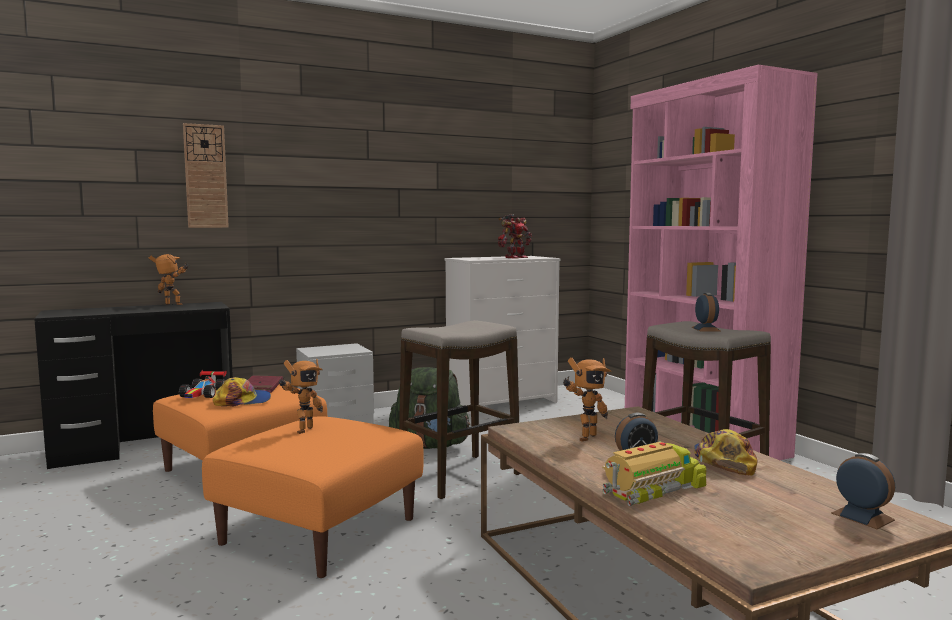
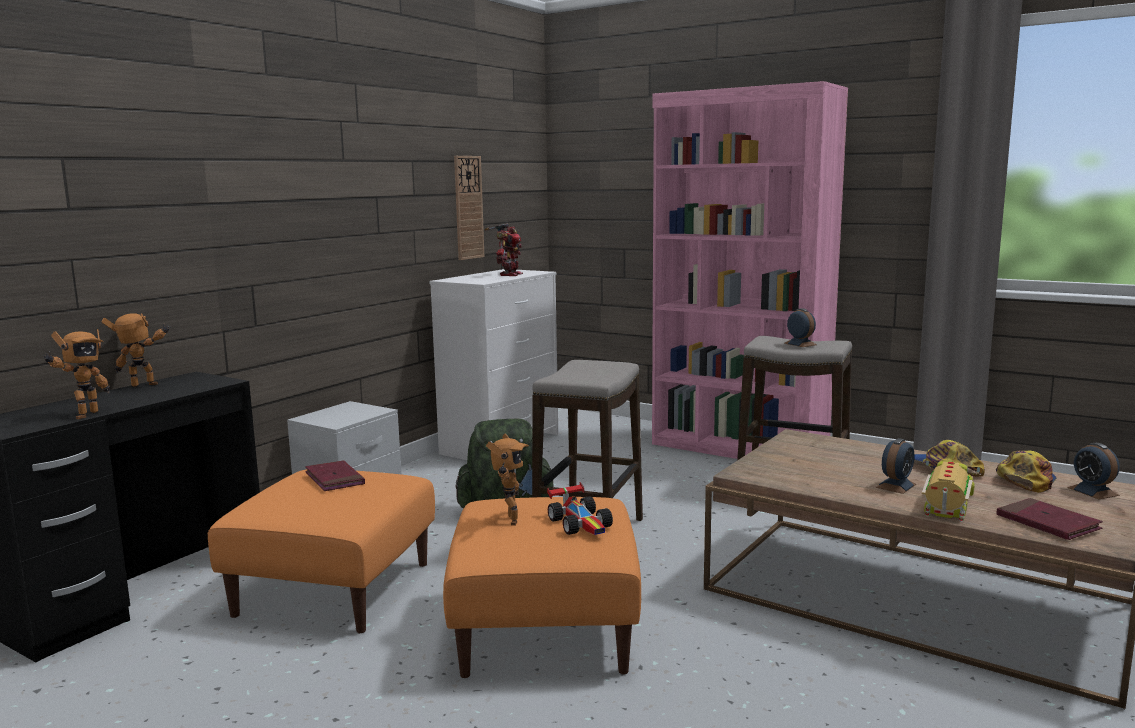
camera: 30 degrees left, 5 degrees up
toy car [179,369,227,398] -> toy car moved to [547,482,613,535]
wall clock [183,123,229,228] -> wall clock moved to [454,156,484,260]
cap [213,377,271,406] -> cap moved to [996,450,1057,492]
toy robot [563,357,612,441] -> toy robot moved to [43,329,110,419]
alarm clock [831,453,895,529] -> alarm clock turned 135 degrees counterclockwise [1068,443,1120,499]
none -> red book [997,498,1103,540]

